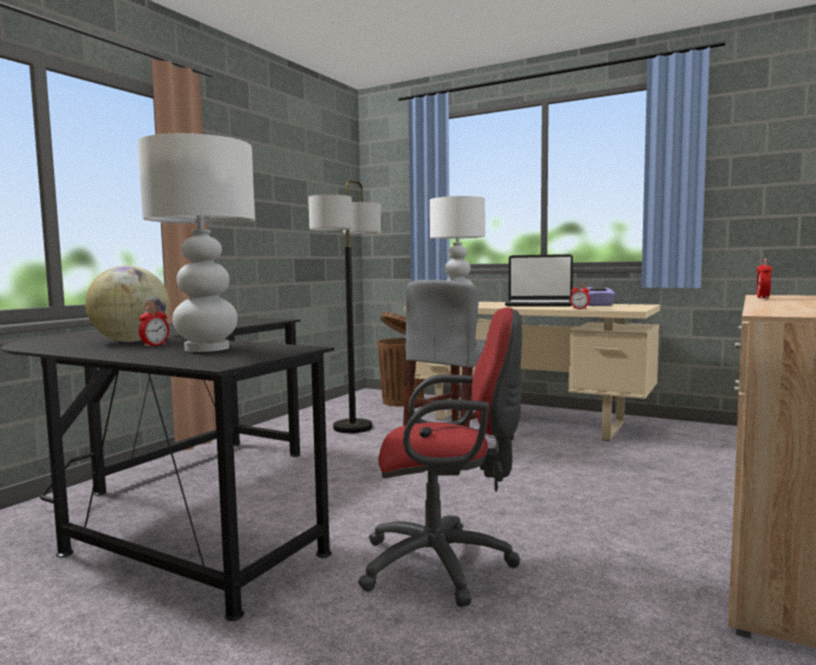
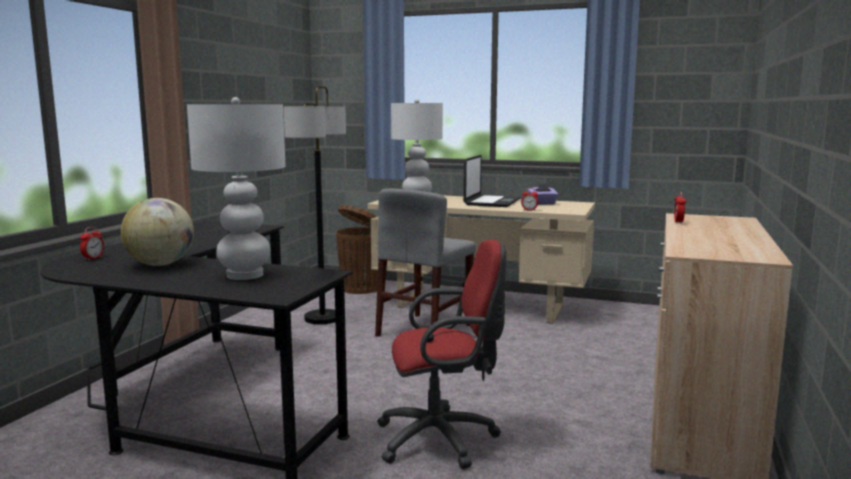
camera: 10 degrees left, 5 degrees up
alarm clock [139,306,169,347] -> alarm clock moved to [80,227,104,261]
laptop [505,254,573,307] -> laptop turned 75 degrees counterclockwise [463,155,520,207]

